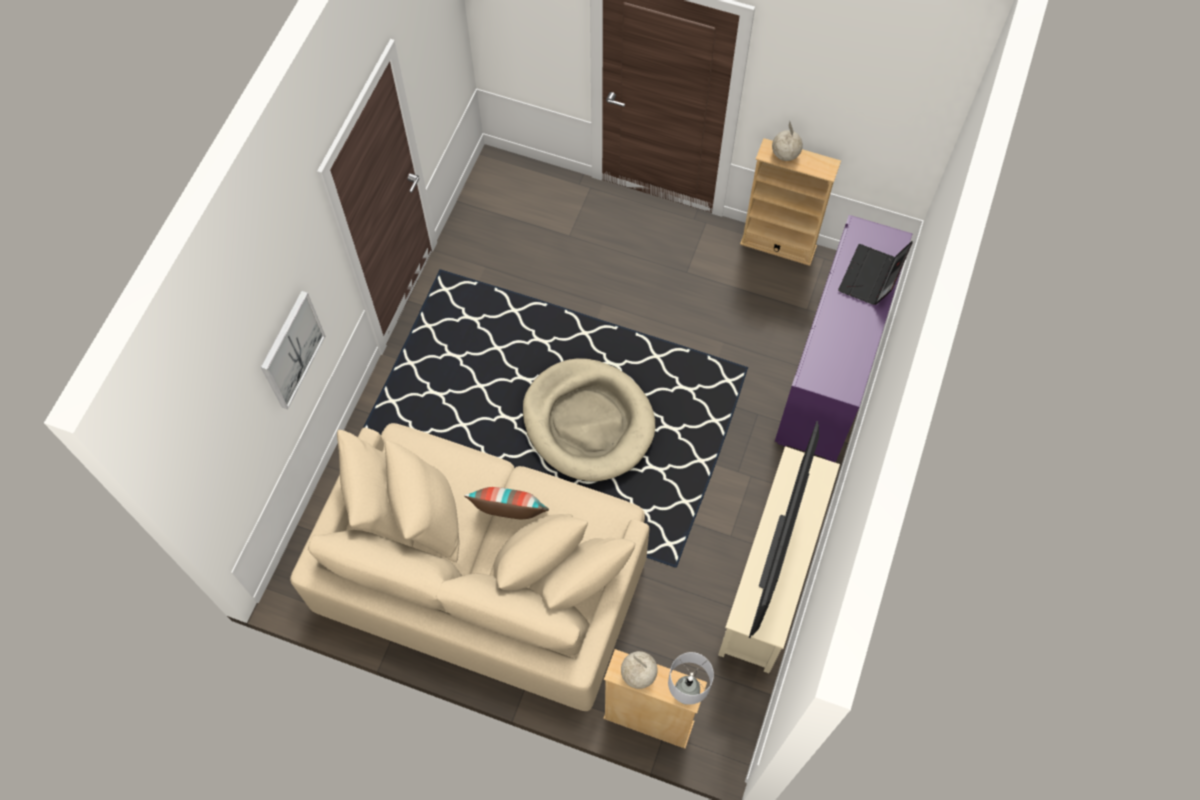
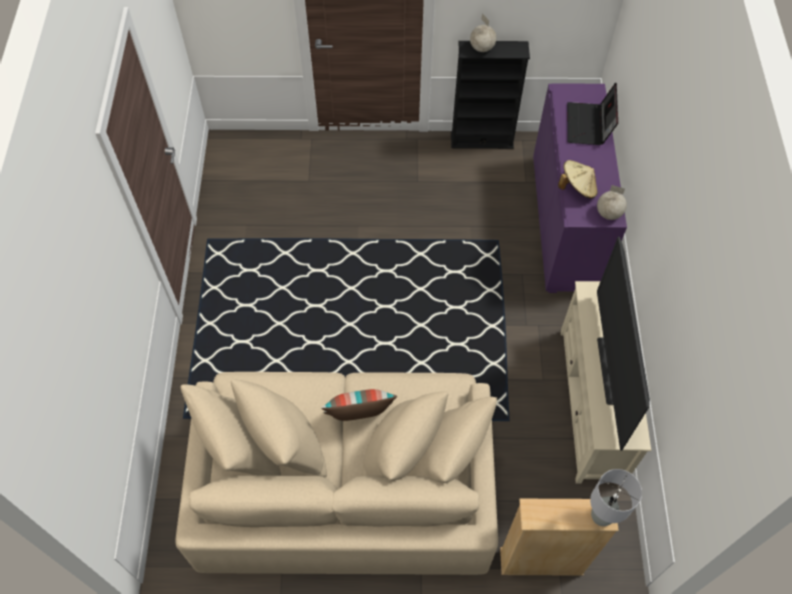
camera: 20 degrees left, 5 degrees down
picture [261,291,325,409] -> none
beige dog bed [522,358,655,482] -> none
globe [621,651,658,689] -> globe moved to [597,185,627,220]
beige bookcase [740,138,841,266] -> black bookcase [451,41,530,149]
none -> beige hat [558,160,597,199]

